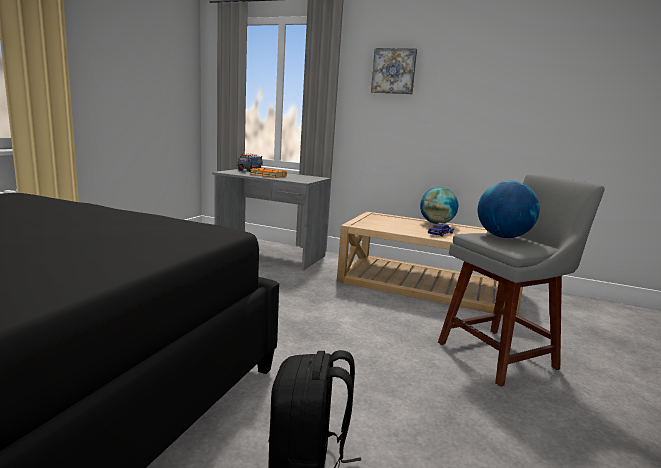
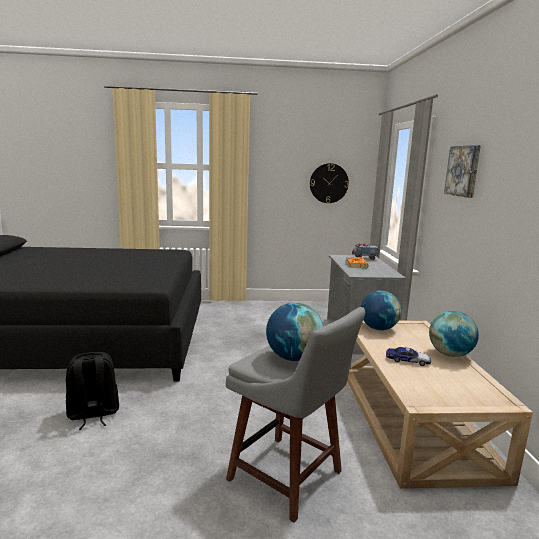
camera: 65 degrees right, 0 degrees up
none -> wall clock [310,163,349,203]
none -> globe [361,291,401,330]

